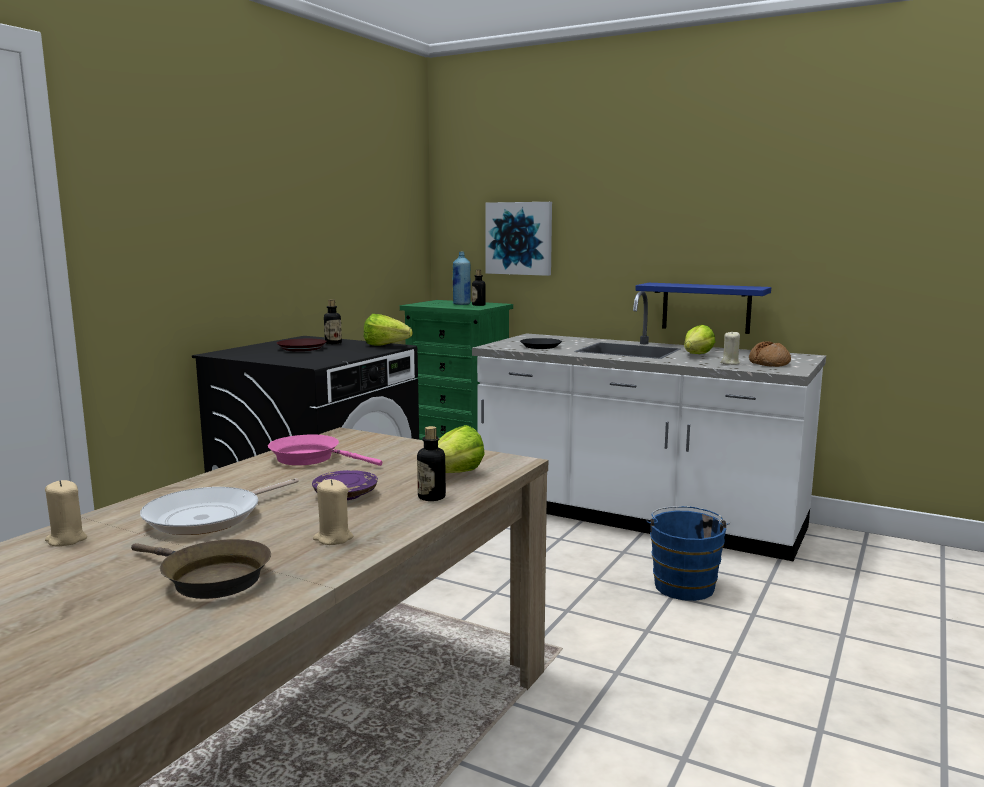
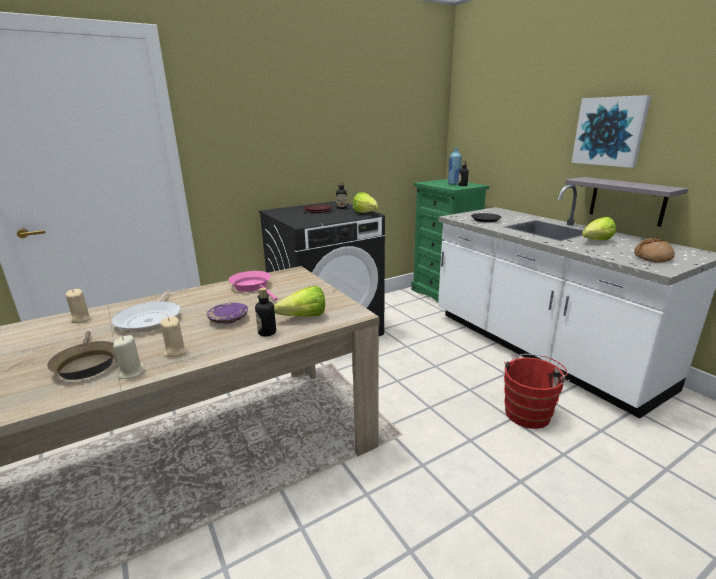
camera: 30 degrees right, 10 degrees up
frying pan [140,478,299,535] -> frying pan turned 75 degrees counterclockwise [111,290,181,333]
picture [485,202,552,276] -> picture moved to [571,95,651,168]
blue shelf [635,283,771,334] -> grey shelf [565,177,689,227]
blue bucket [647,506,730,601] -> red bucket [504,354,570,429]
beige candle [720,332,740,365] -> beige candle moved to [113,335,146,379]

